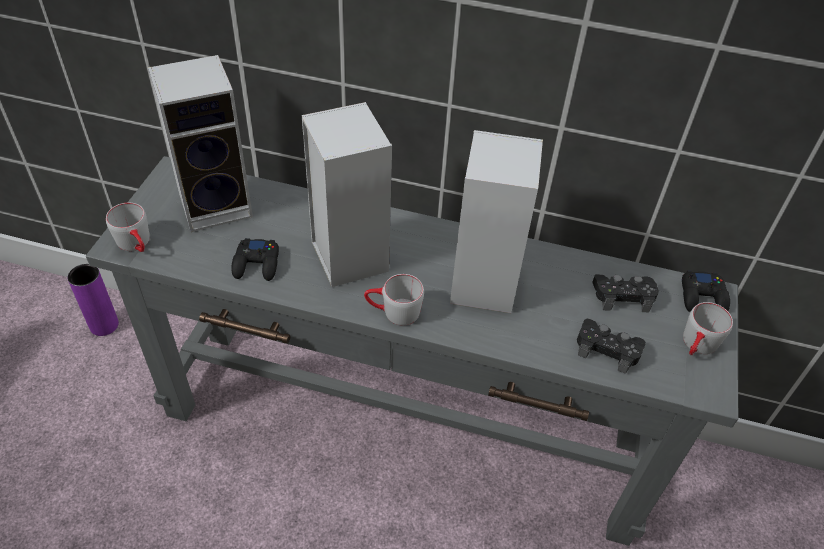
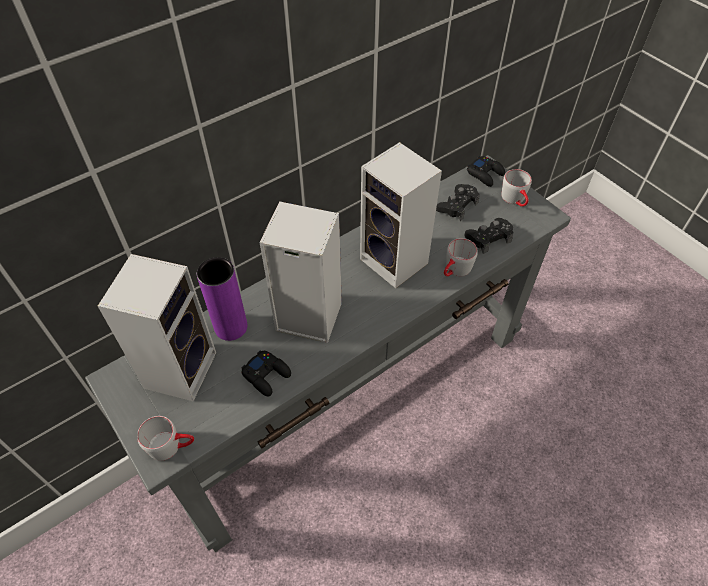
camera: 50 degrees left, 5 degrees up
purple vase [68,264,119,336] -> purple vase moved to [197,257,247,341]
grey mug [364,274,424,325] -> grey mug moved to [444,238,478,276]

